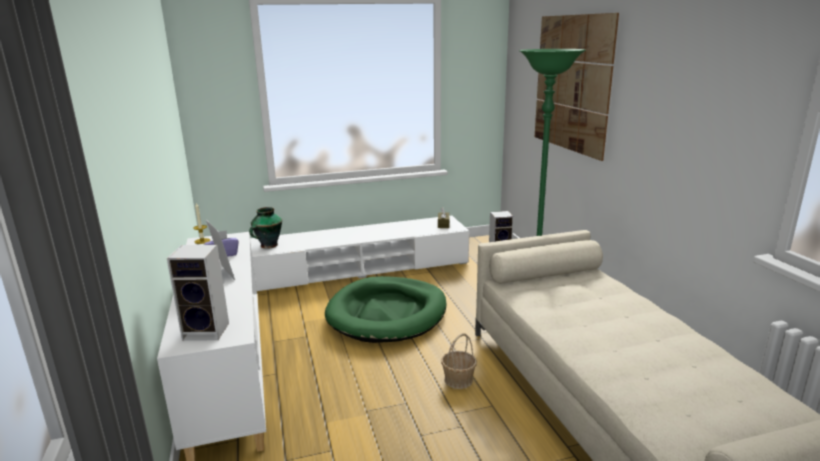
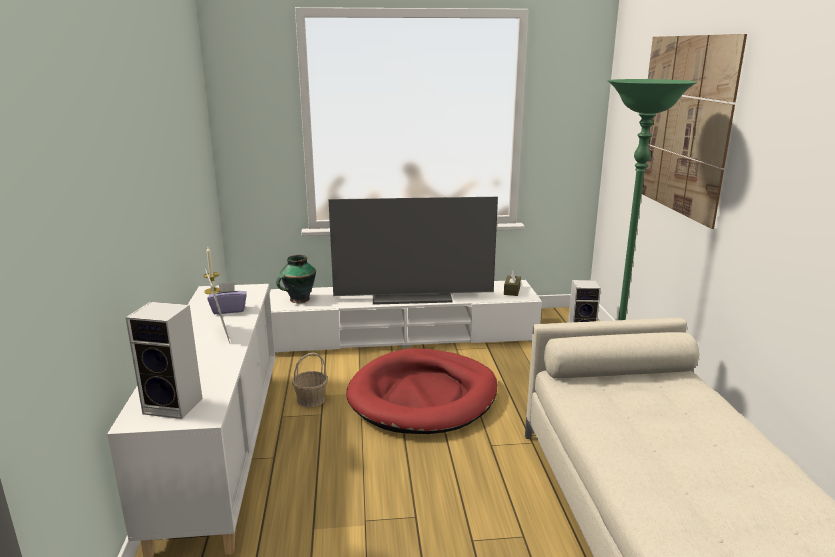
camera: 10 degrees right, 0 degrees up
green dog bed [325,276,447,343] -> red dog bed [346,348,498,434]
basket [441,333,477,389] -> basket moved to [292,353,328,407]
none -> television [329,197,498,305]

